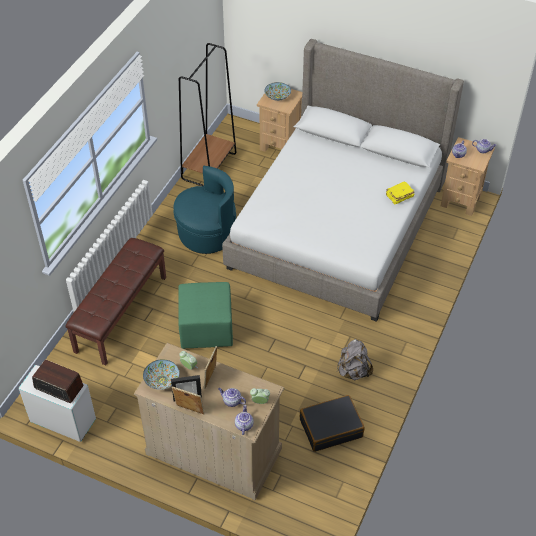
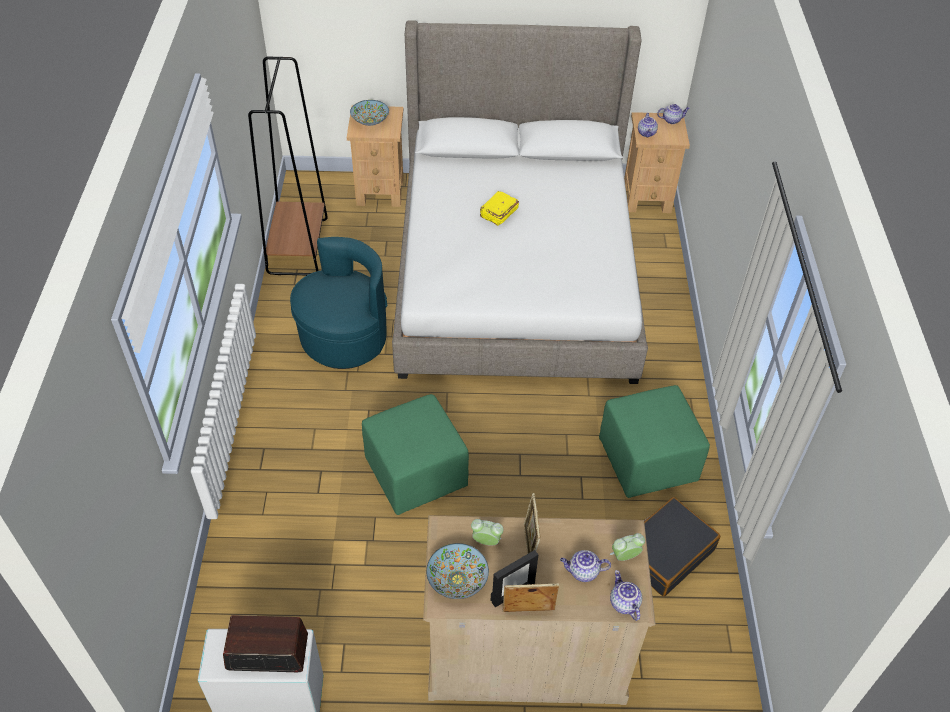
camera: 25 degrees left, 0 degrees up
brown bench [66,238,166,366] -> none
grey backpack [337,339,373,381] -> green ottoman [599,385,710,498]
yellow book [386,181,415,205] -> yellow book moved to [480,191,519,226]

